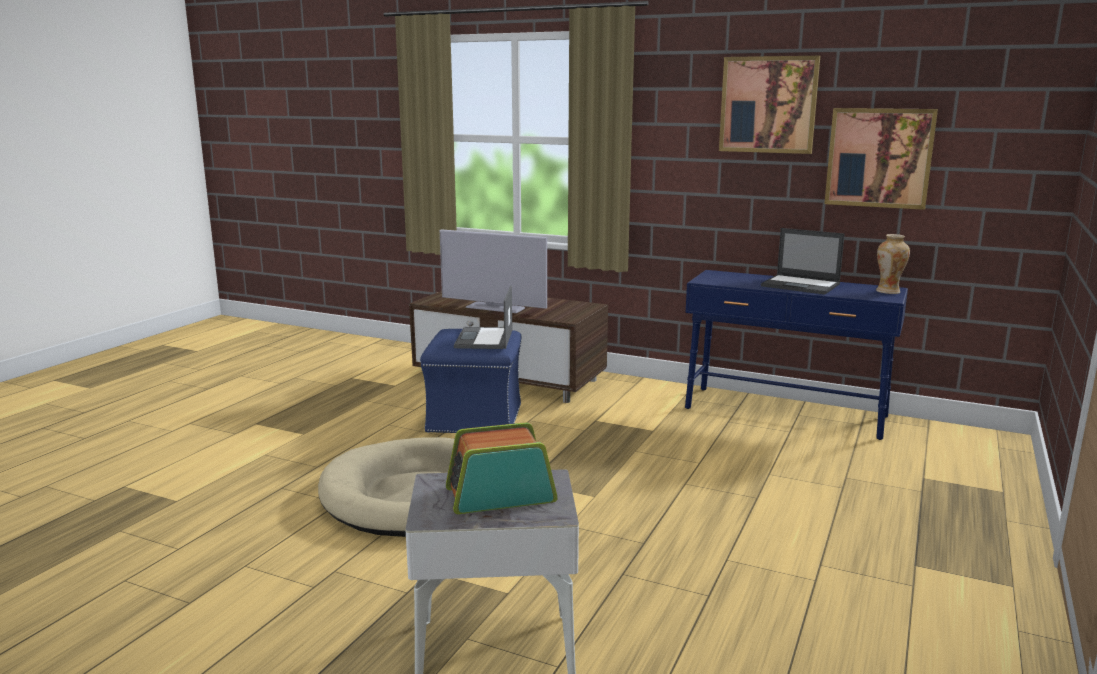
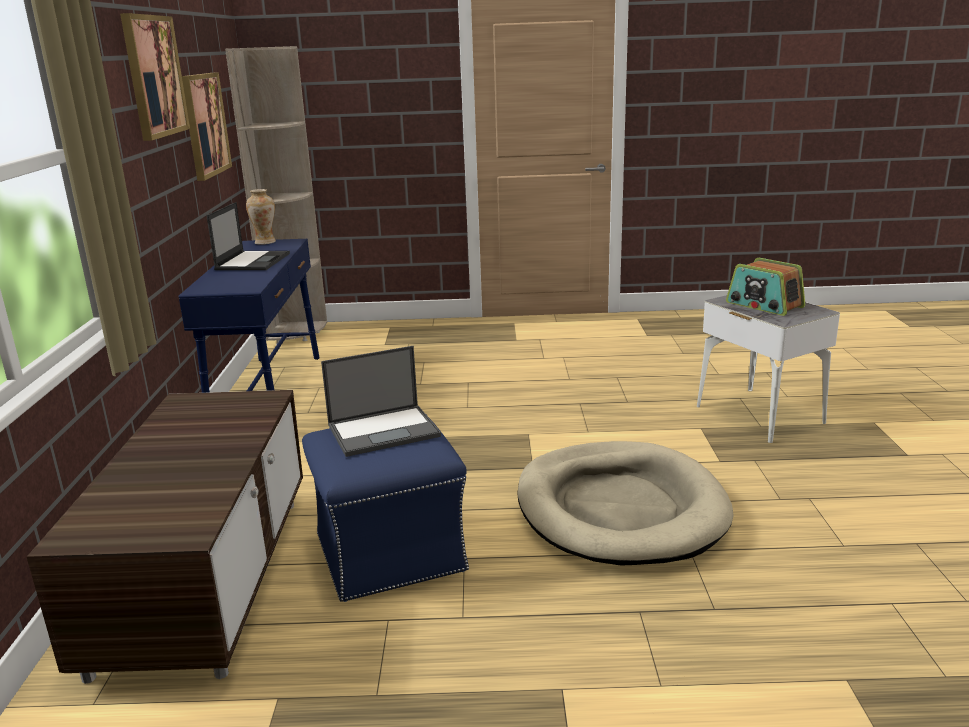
camera: 115 degrees left, 5 degrees up
television [440,229,547,313] -> none
none -> beige bookcase [225,46,327,345]

